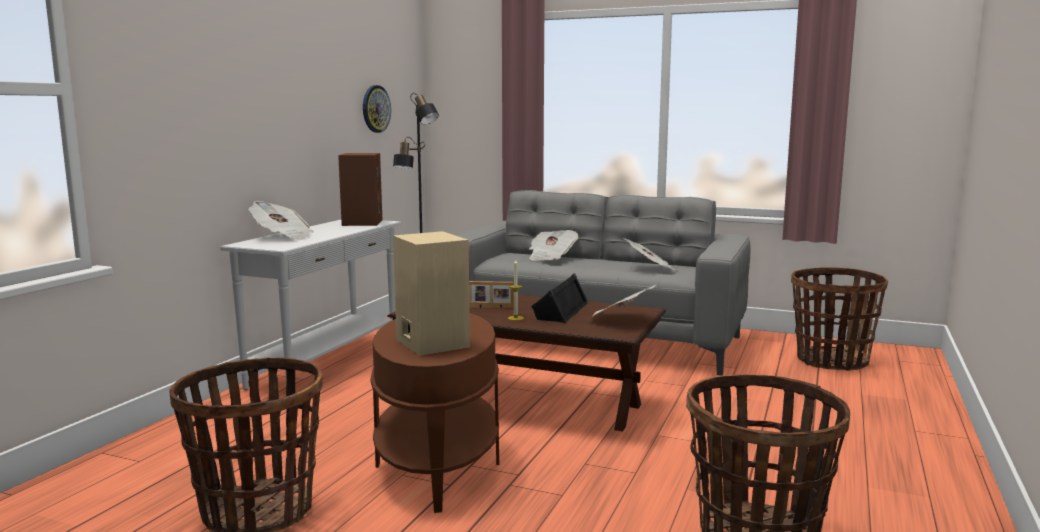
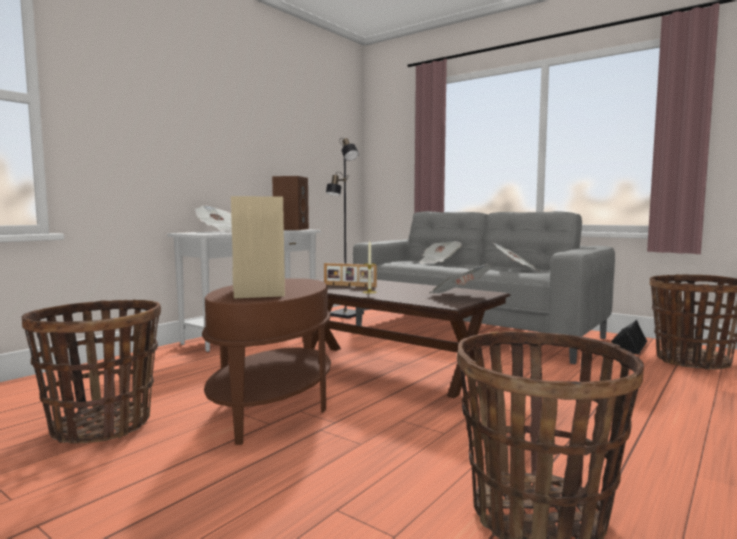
camera: 15 degrees right, 5 degrees down
wall clock [363,85,391,133] -> none
black speaker [531,273,589,323] -> black speaker moved to [611,320,648,355]

